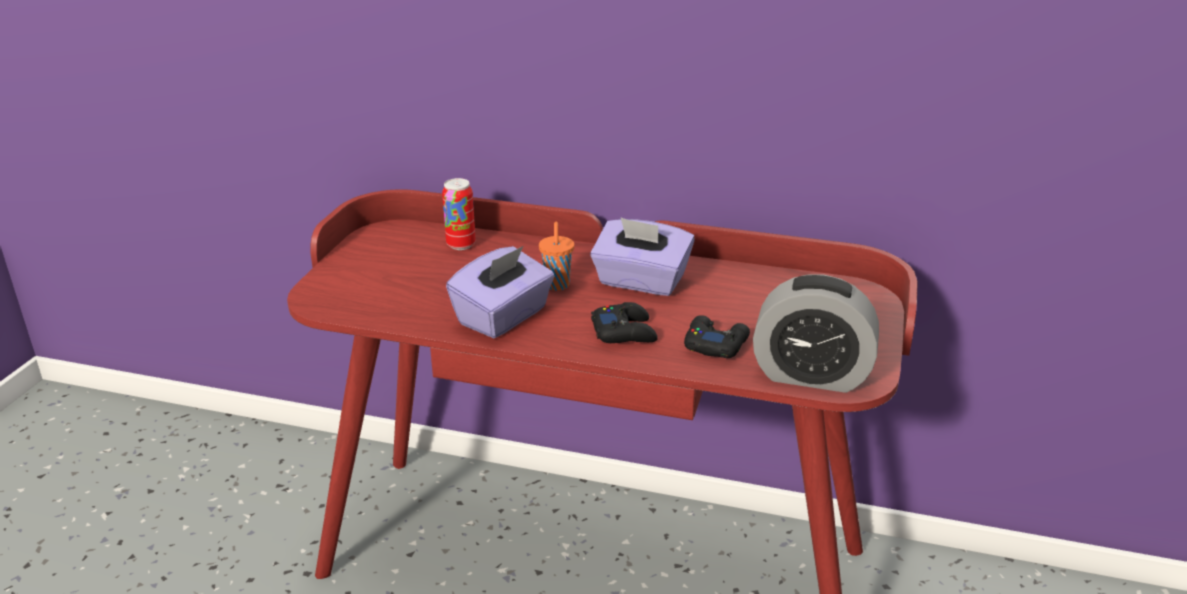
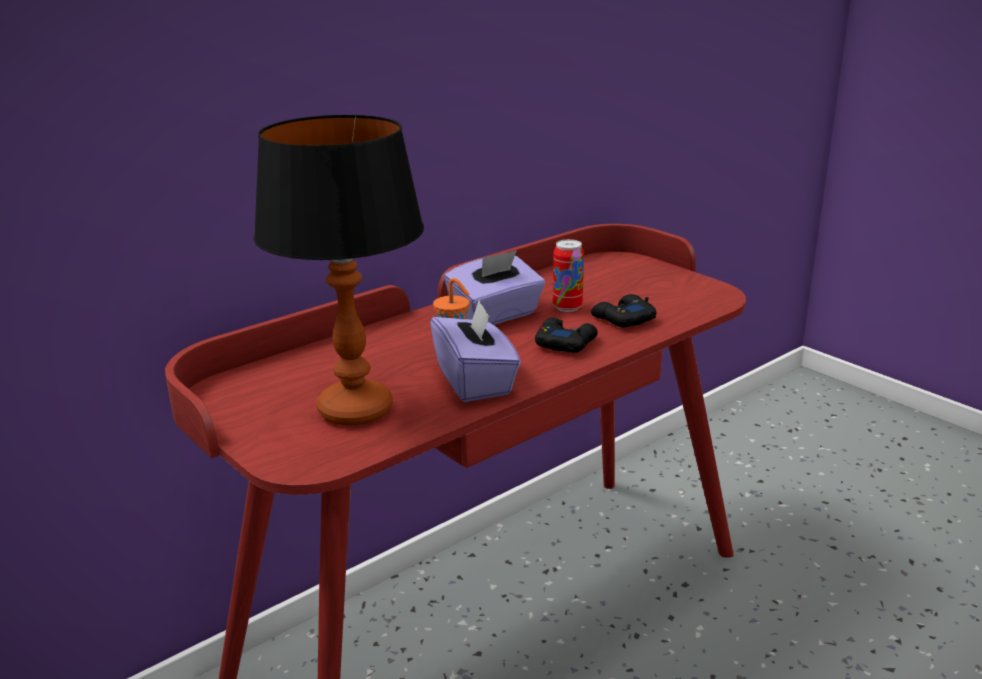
camera: 55 degrees left, 5 degrees down
can [442,178,476,250] -> can moved to [553,239,584,312]
alarm clock [753,274,879,393] -> none
none -> table lamp [253,115,424,426]

